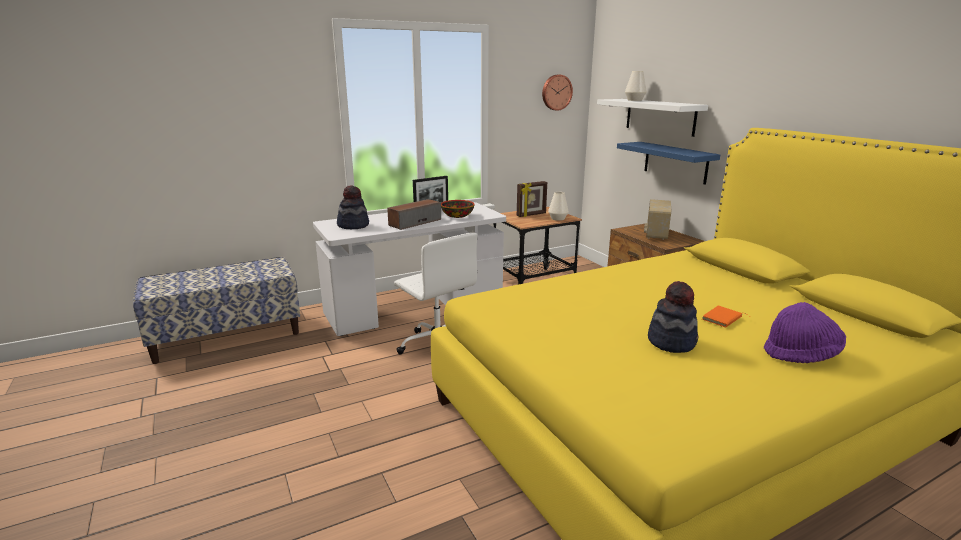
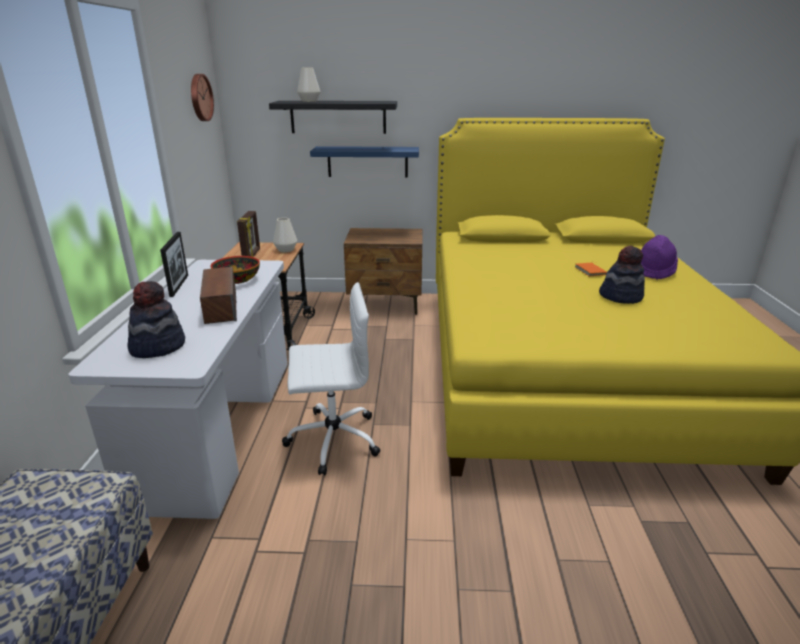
camera: 60 degrees left, 5 degrees up
white shelf [597,99,708,137] -> black shelf [269,101,397,134]
radio [644,199,671,240] -> none

